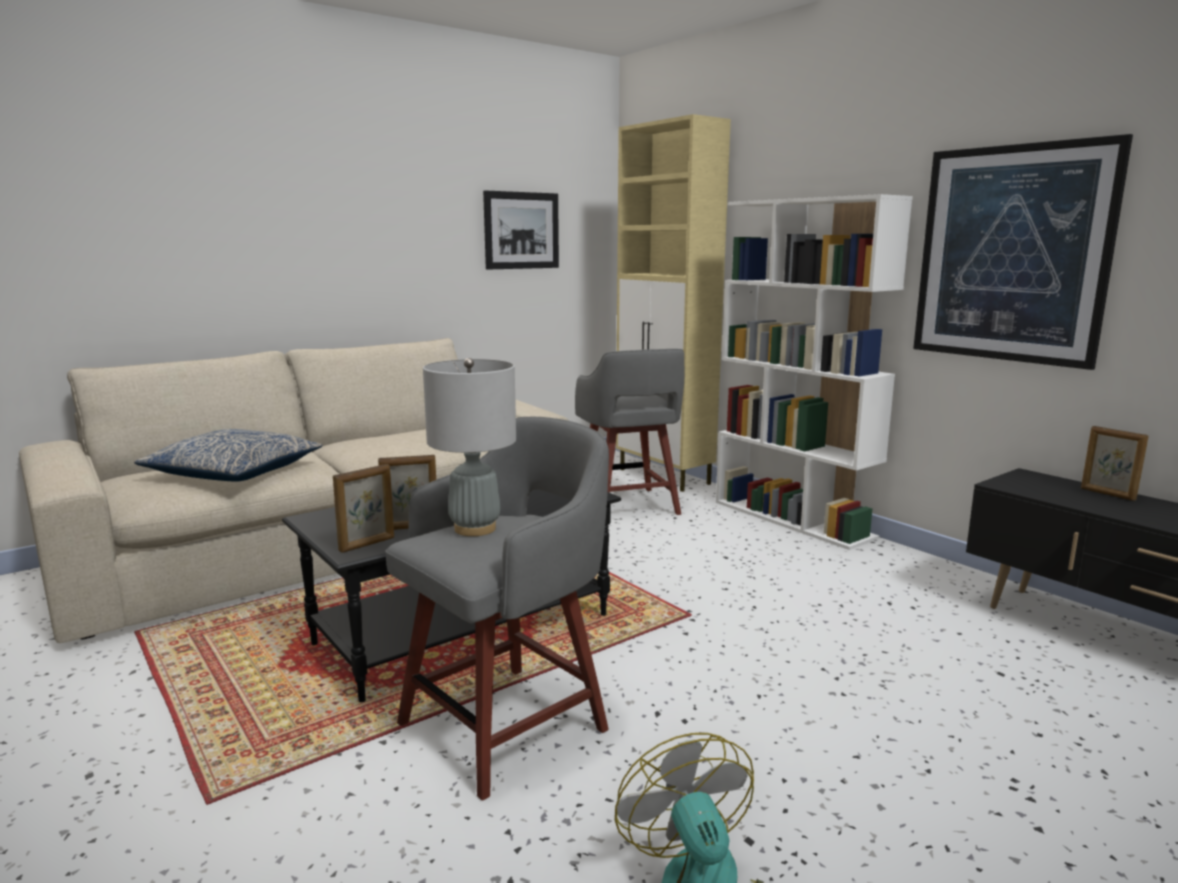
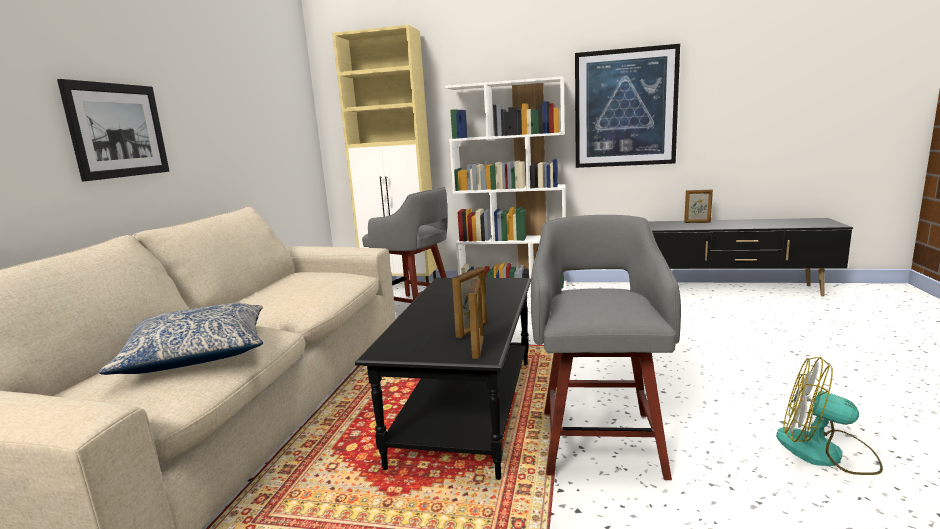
camera: 40 degrees left, 0 degrees up
grey table lamp [423,358,516,536] -> none
picture [483,190,559,270] -> picture moved to [57,79,169,181]

